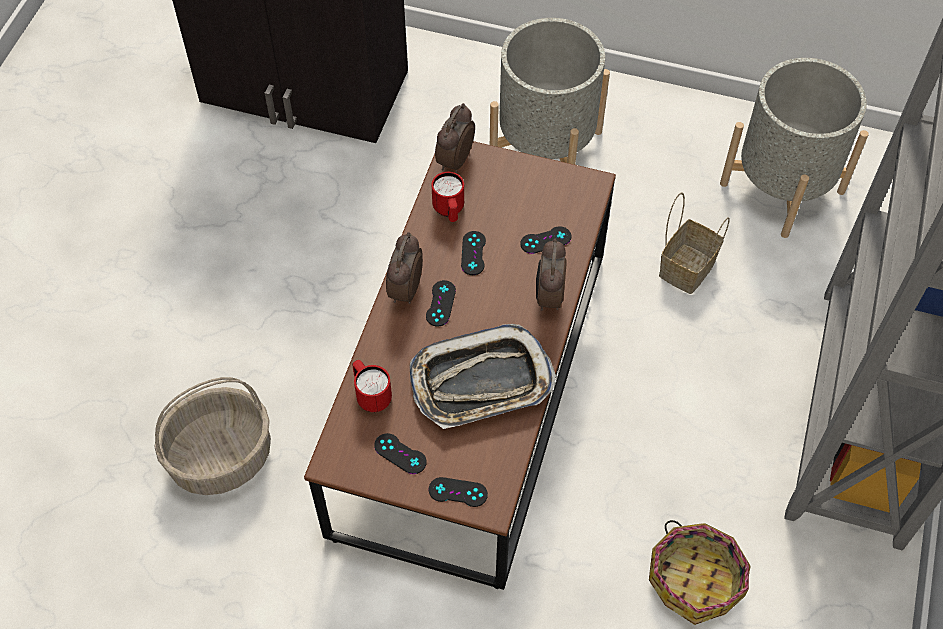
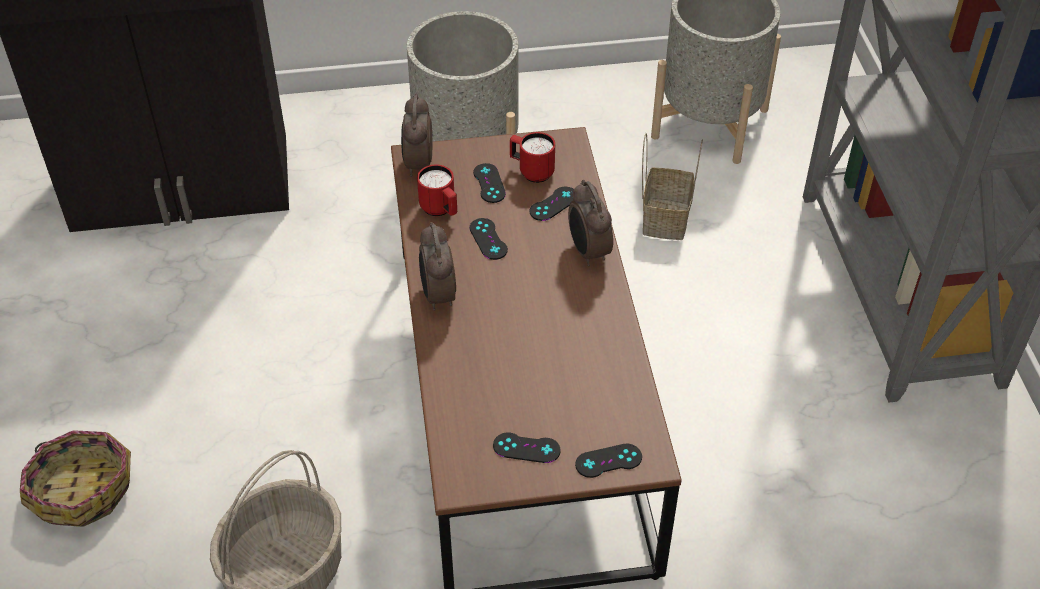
camera: 25 degrees left, 10 degrees down
red mug [352,360,392,412] -> red mug moved to [510,132,555,183]
tray [410,324,556,429] -> none
black game controller [426,280,456,327] -> black game controller moved to [473,163,506,203]
basket [649,520,751,625] -> basket moved to [20,430,131,527]

